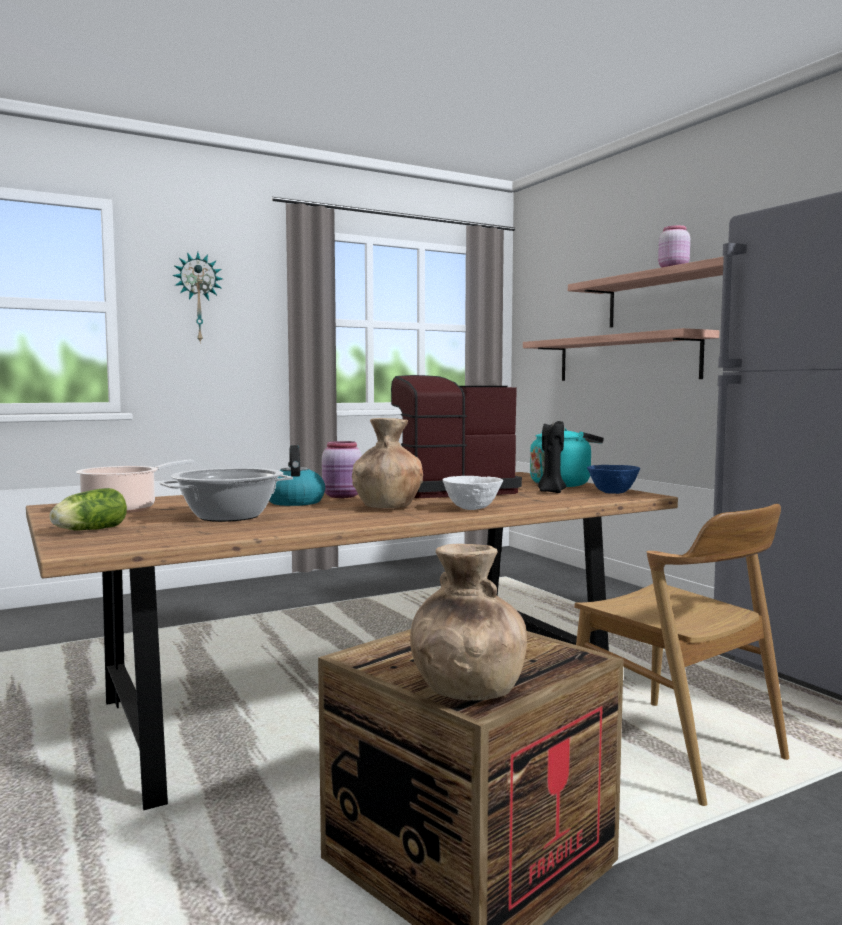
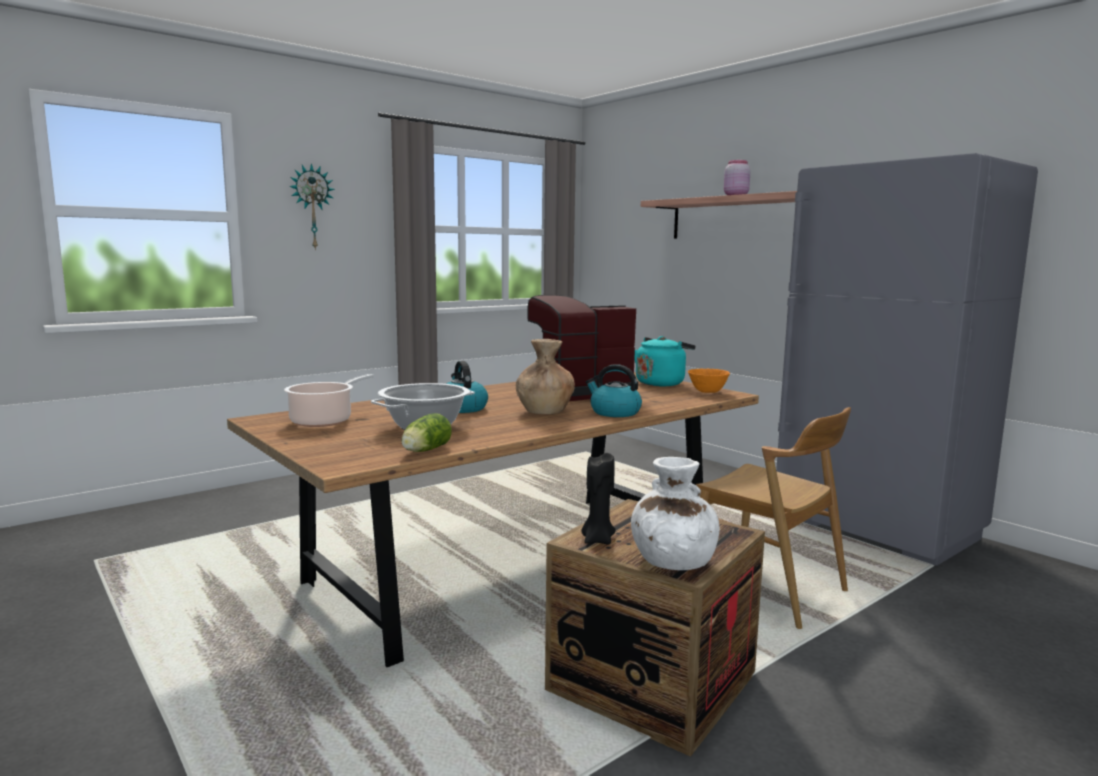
camera: 10 degrees left, 5 degrees up
lettuce [50,488,127,530] -> lettuce moved to [401,413,452,452]
pink jar [322,441,362,498] -> none
brown vase [410,544,527,700] -> white vase [631,457,720,570]
white bowl [443,476,503,510] -> kettle [586,364,642,417]
shelf [523,328,719,381] -> none
black candle [538,421,566,493] -> black candle moved to [581,453,616,545]
blue bowl [587,465,640,494] -> orange bowl [688,369,730,393]

